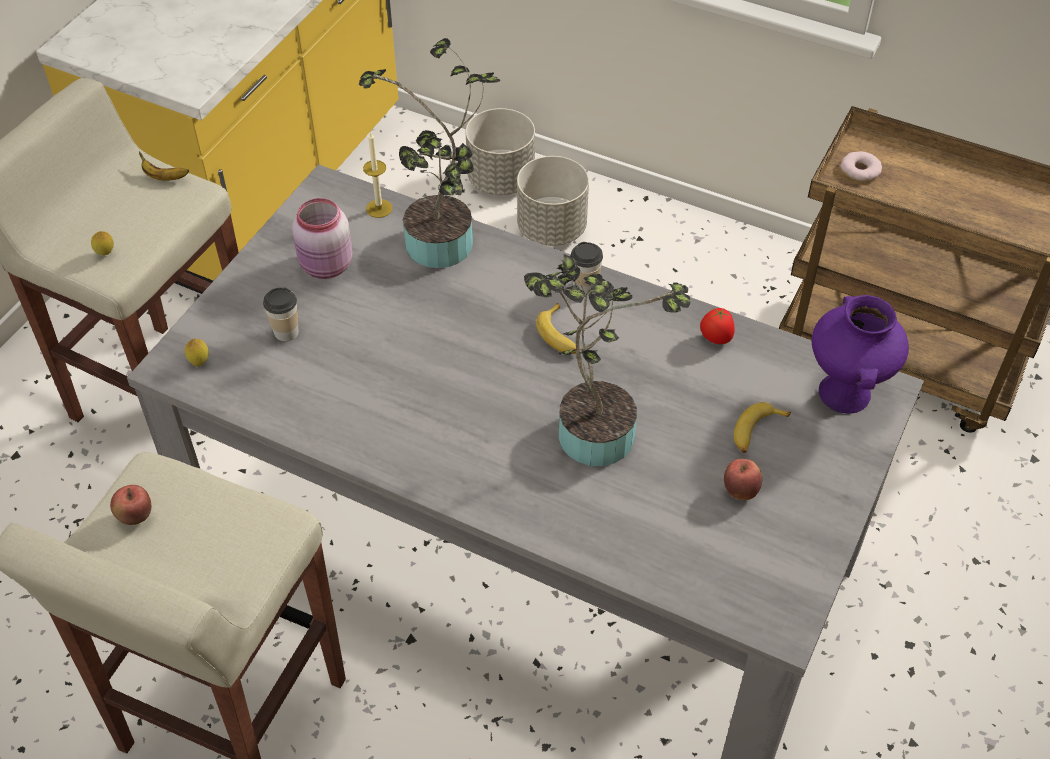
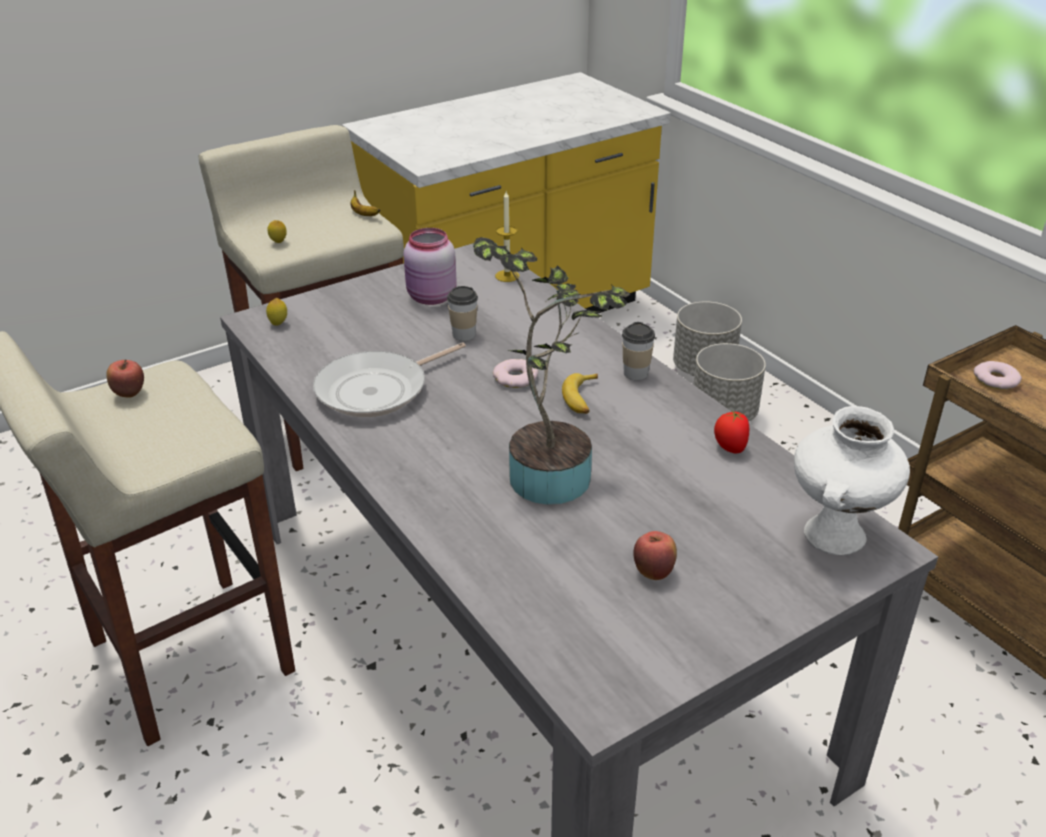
camera: 30 degrees right, 15 degrees down
cup [263,288,299,342] -> cup moved to [447,286,478,341]
potted plant [359,38,500,268] -> none
banana [734,402,791,453] -> none
purple vase [812,295,909,414] -> white vase [794,406,910,555]
none -> frying pan [313,342,466,417]
none -> donut [493,359,538,388]

